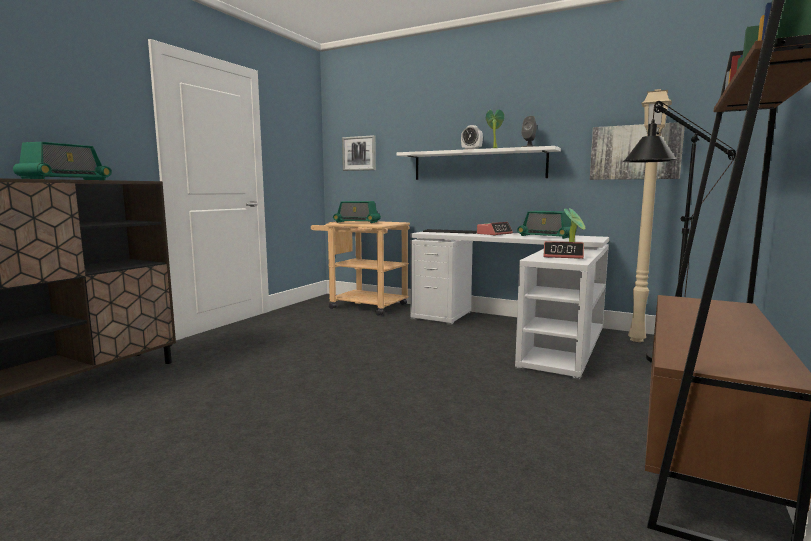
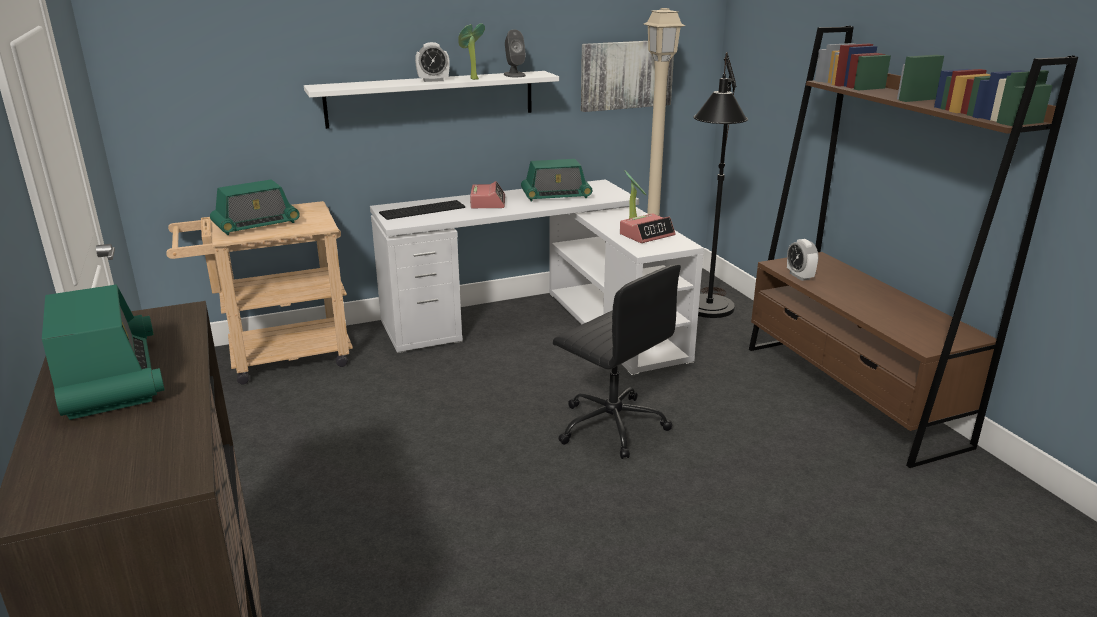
camera: 50 degrees left, 15 degrees up
picture [342,135,376,171] -> none
none -> black office chair [553,264,681,459]
none -> alarm clock [787,239,819,281]

